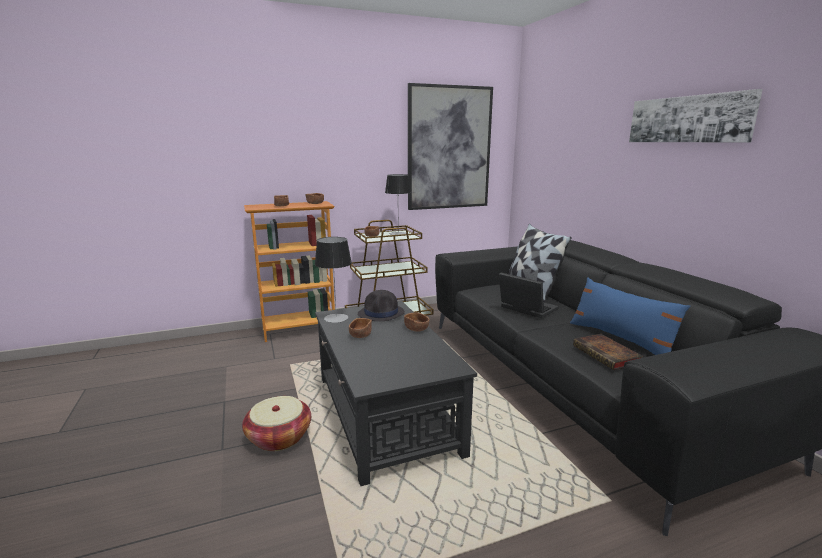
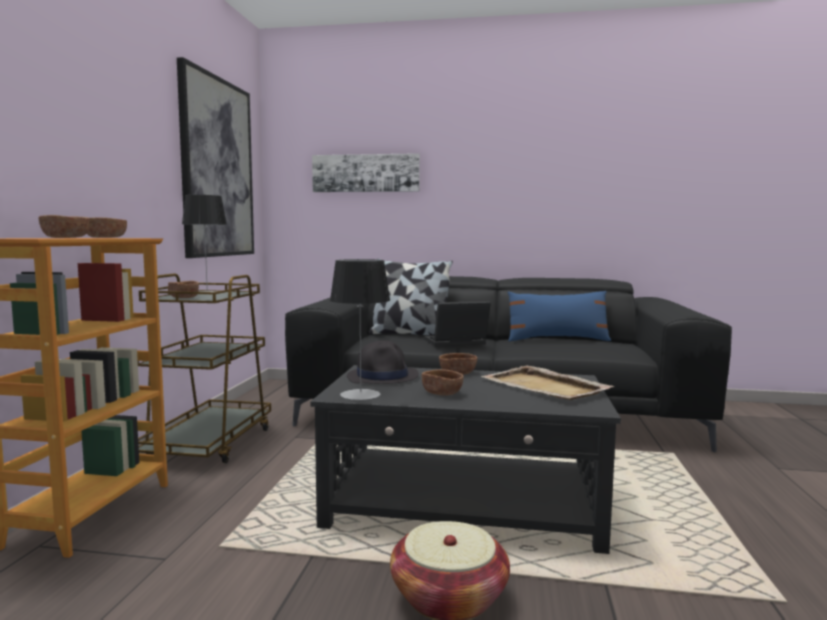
camera: 60 degrees left, 10 degrees down
book [573,334,644,370] -> none
picture [629,89,763,143] -> picture moved to [312,153,420,192]
none -> beige tray [481,365,615,400]

